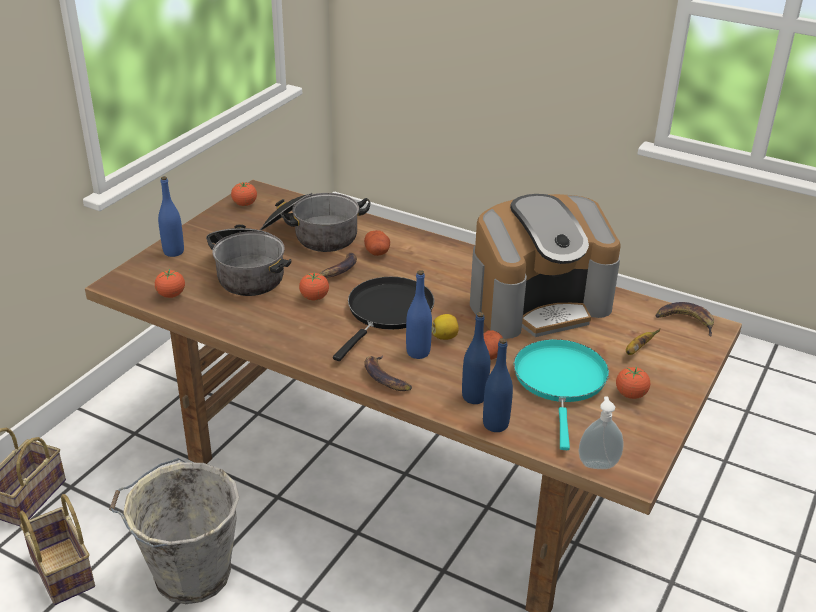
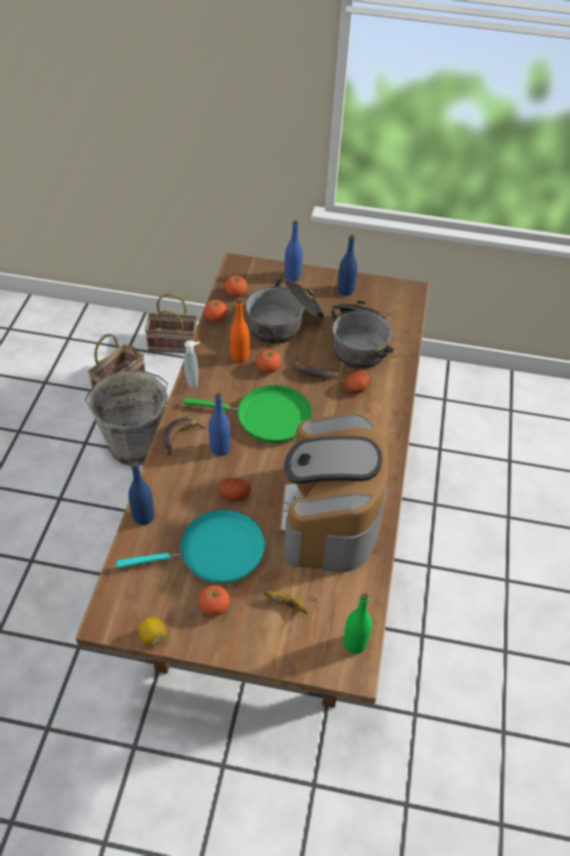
camera: 70 degrees right, 15 degrees up
tomato [231,182,257,206] -> tomato moved to [204,300,227,322]
black frying pan [333,277,434,361] -> green frying pan [184,385,312,443]
lemon [432,314,459,340] -> lemon moved to [139,617,167,646]
blue bottle [462,312,490,404] -> blue bottle moved to [338,235,357,296]
coffee machine [470,194,621,339] -> coffee machine turned 45 degrees clockwise [279,412,389,572]
soap dispenser [578,396,624,469] -> soap dispenser moved to [184,340,200,388]
banana [655,302,714,337] -> green bottle [343,593,372,654]
none -> orange bottle [230,300,250,363]

